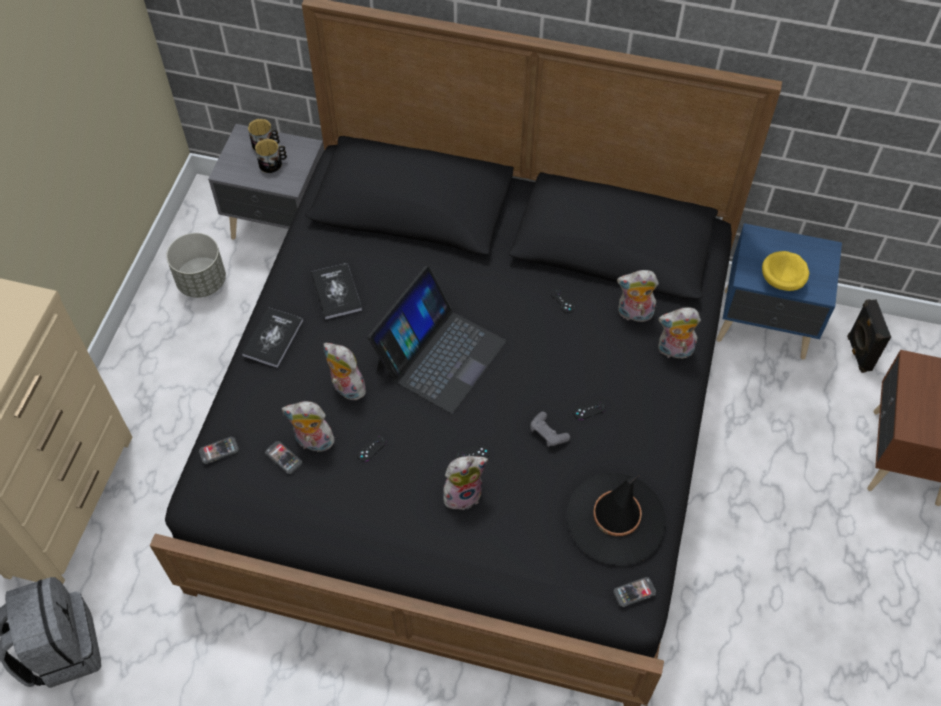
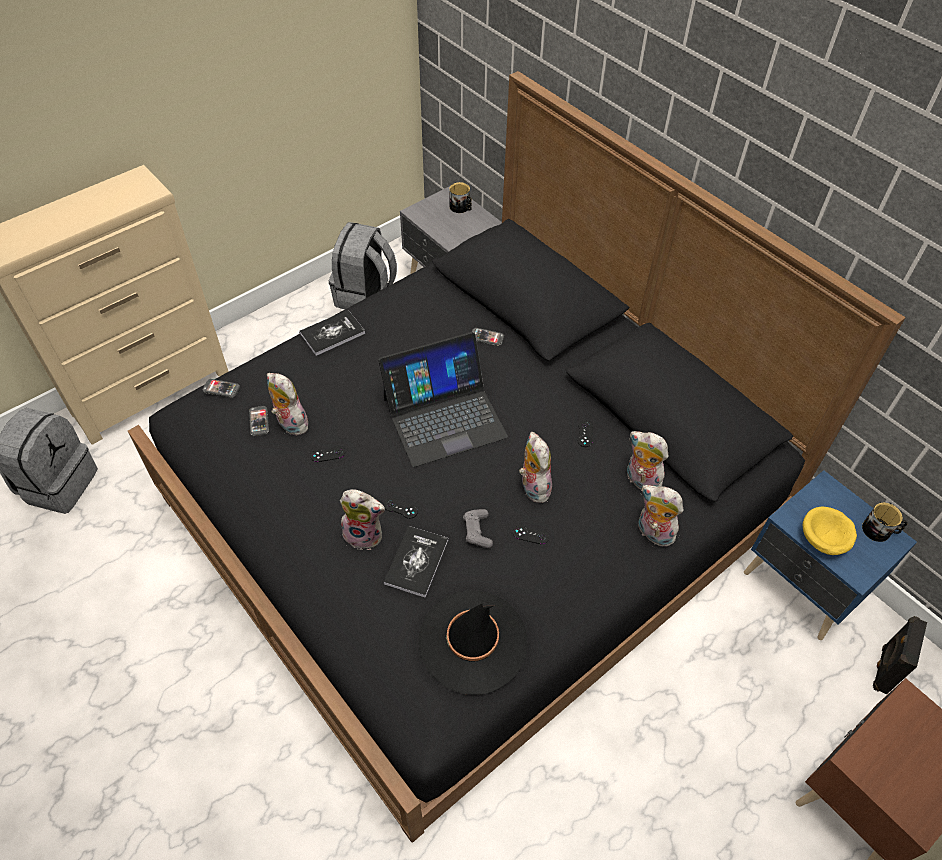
camera: 35 degrees right, 5 degrees down
grey planter [167,233,226,298] -> grey backpack [329,222,397,309]
mug [255,139,287,173] -> mug moved to [862,503,908,542]
book [311,263,362,320] -> book moved to [384,526,449,598]
plush toy [324,343,366,401] -> plush toy moved to [519,432,552,503]
phone [613,577,656,607] -> phone moved to [472,328,504,346]

